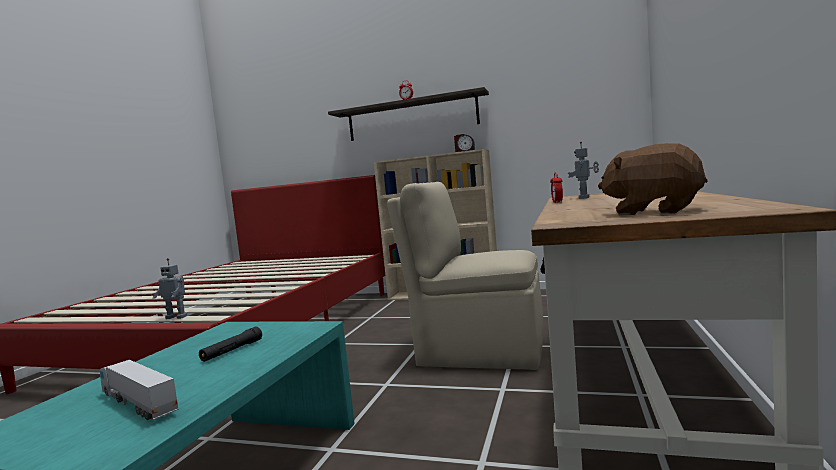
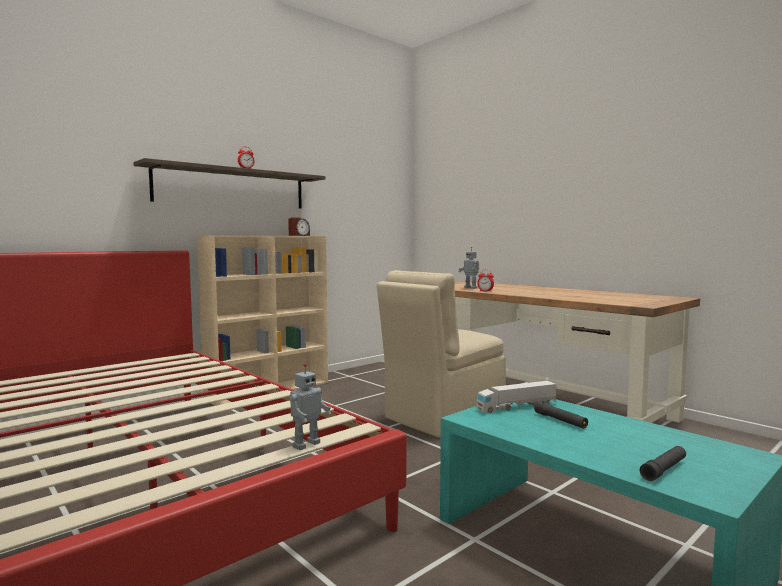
camera: 60 degrees left, 0 degrees up
toy truck [100,360,179,420] -> toy truck moved to [476,381,557,413]
brown plush toy [598,143,707,216] -> none
none -> black flashlight [640,446,686,481]

